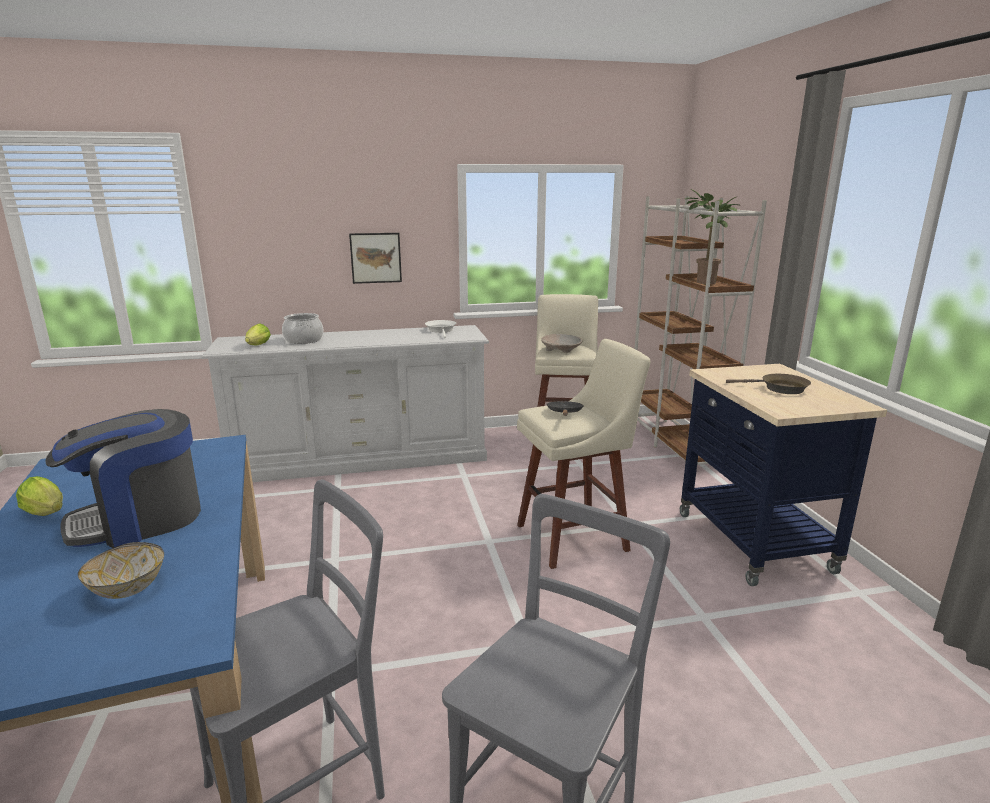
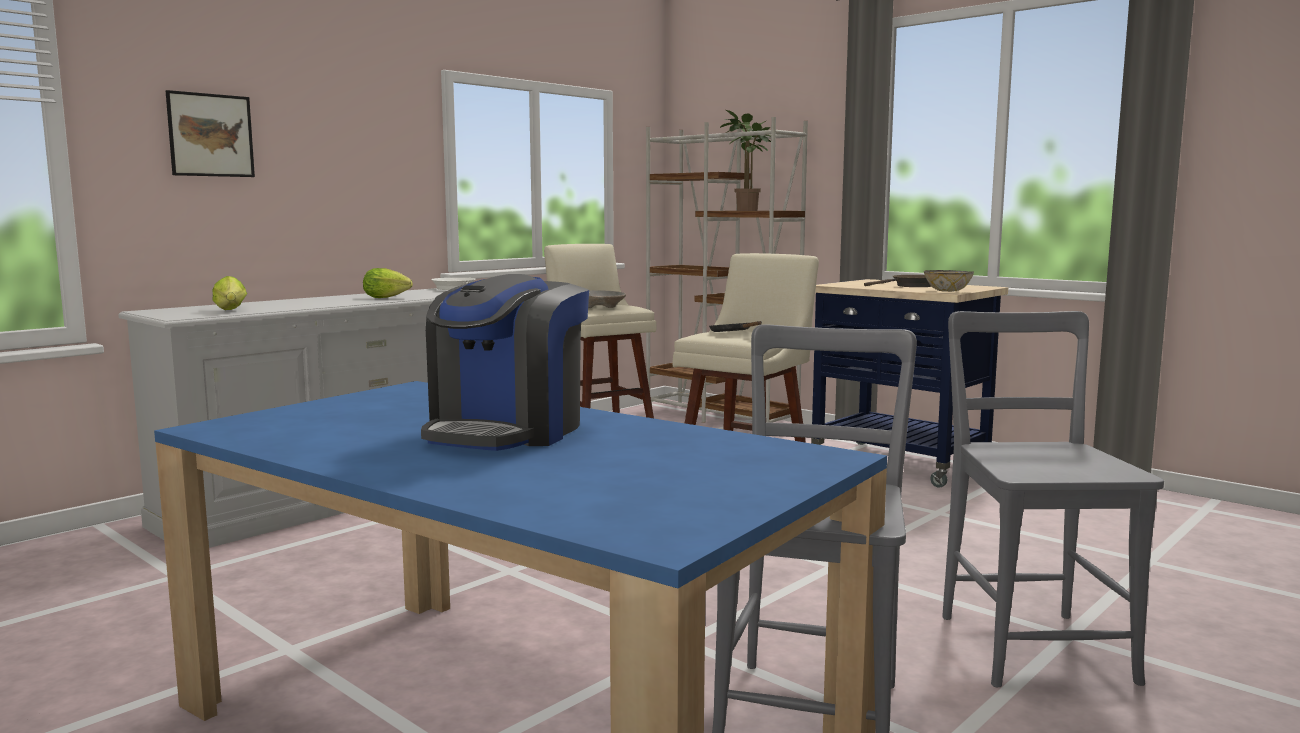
camera: 35 degrees left, 10 degrees down
lettuce [16,476,63,516] -> lettuce moved to [363,268,413,298]
bowl [78,542,164,599] -> bowl moved to [924,270,974,292]
cooking pot [282,313,323,344] -> none
picture [349,233,402,284] -> picture moved to [166,90,255,177]

